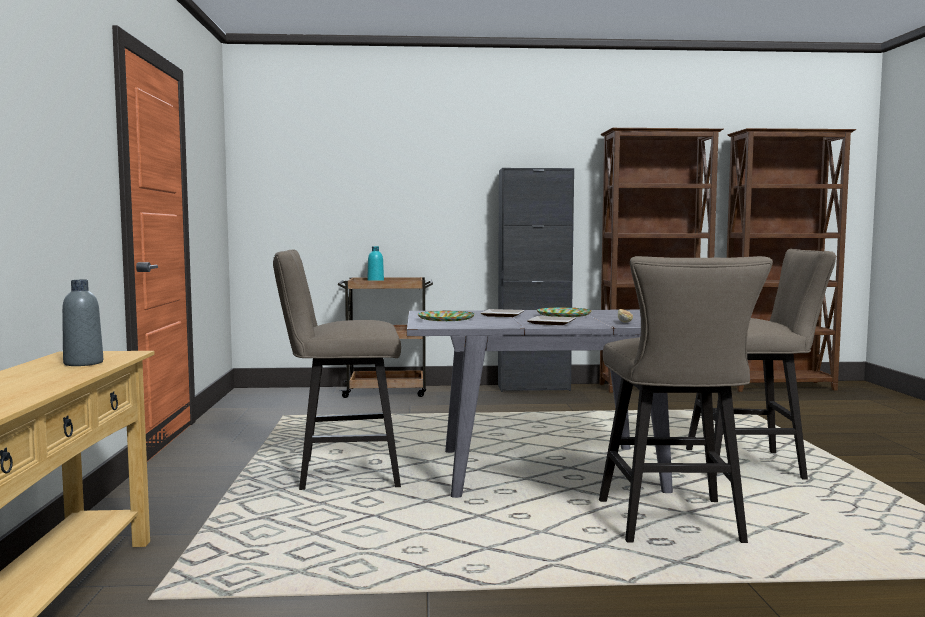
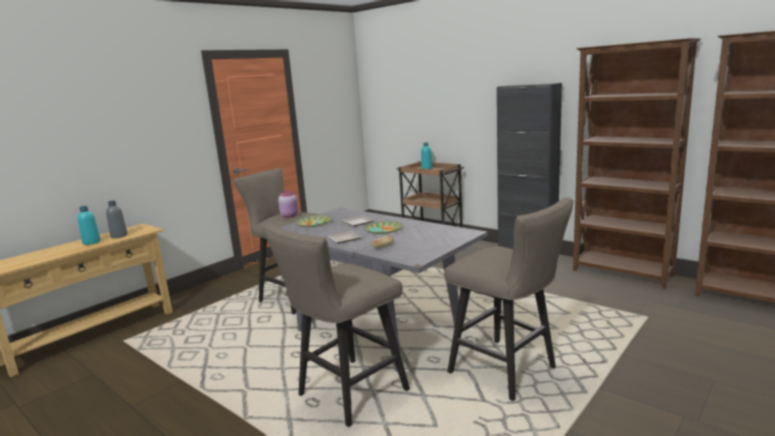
camera: 45 degrees right, 10 degrees up
none -> turquoise bottle [78,206,101,245]
none -> pink jar [278,191,298,218]

